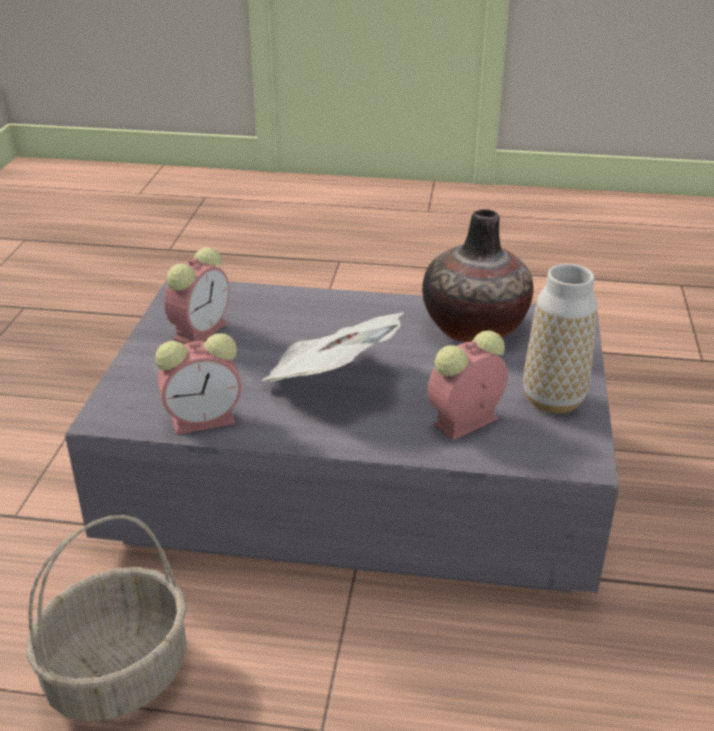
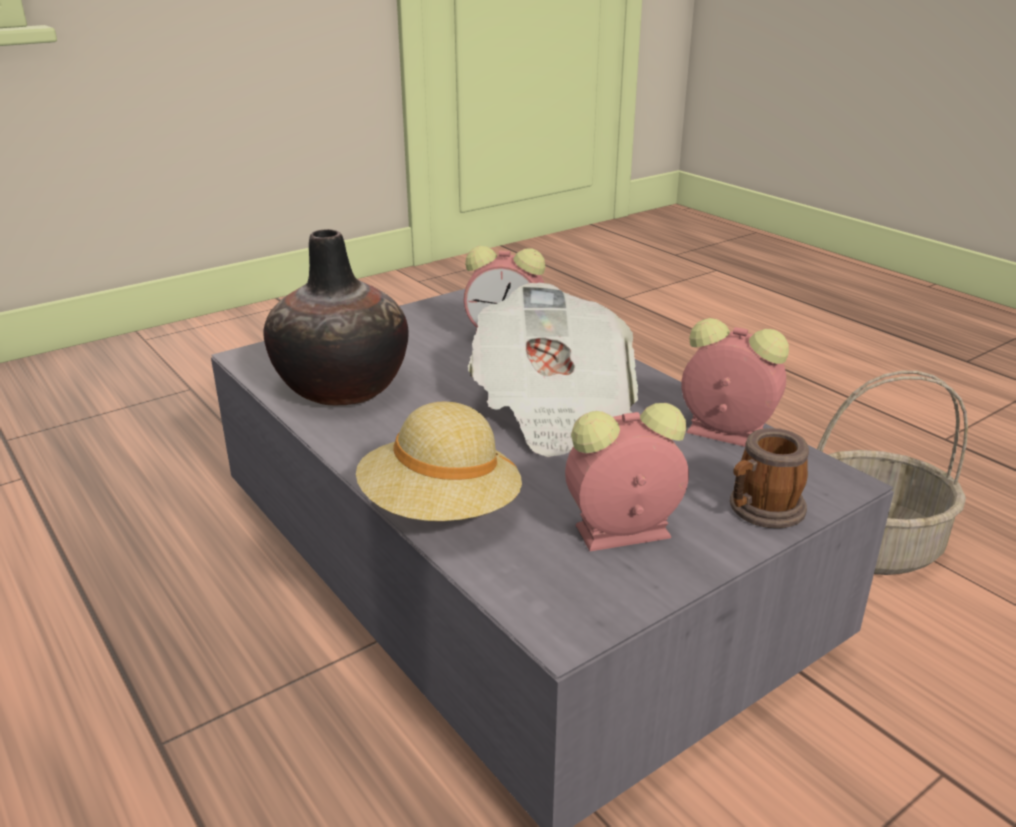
camera: 135 degrees left, 5 degrees down
vase [524,264,598,414] -> none
none -> beige hat [356,402,522,521]
none -> mug [730,428,809,528]

